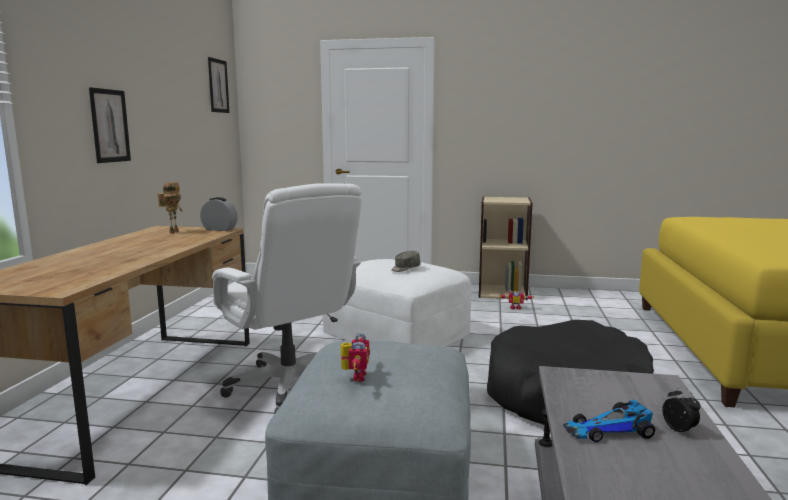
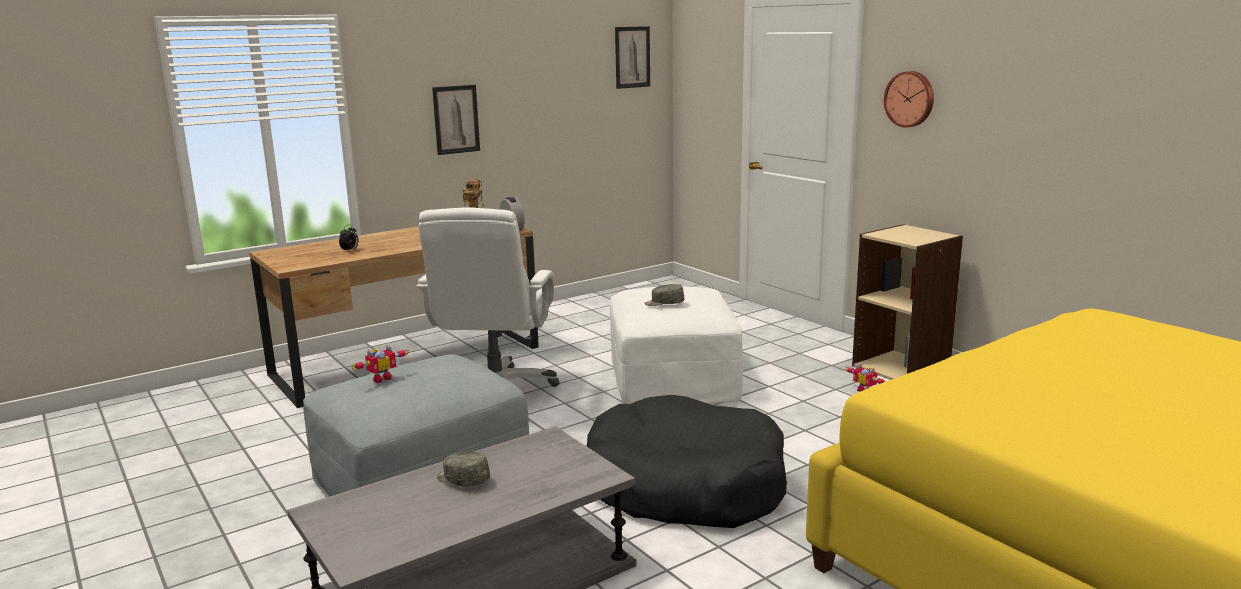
camera: 45 degrees right, 5 degrees up
toy car [563,400,655,442] -> grey cap [437,452,490,487]
alarm clock [662,387,701,435] -> alarm clock moved to [339,225,358,251]
none -> wall clock [884,71,934,128]

